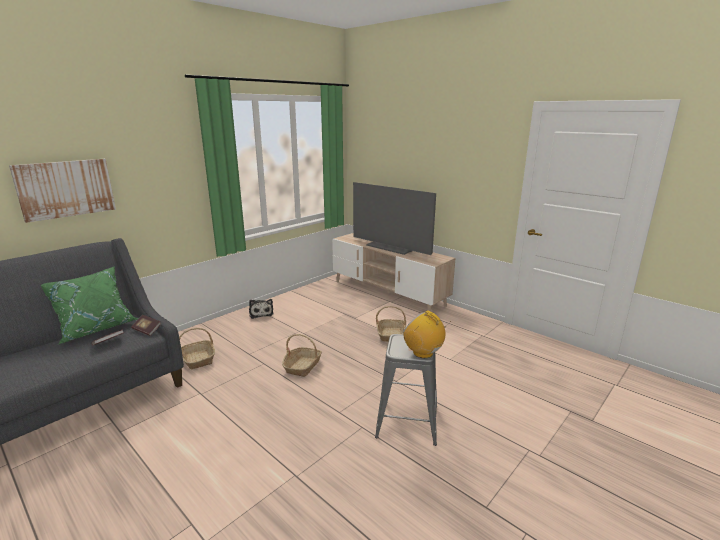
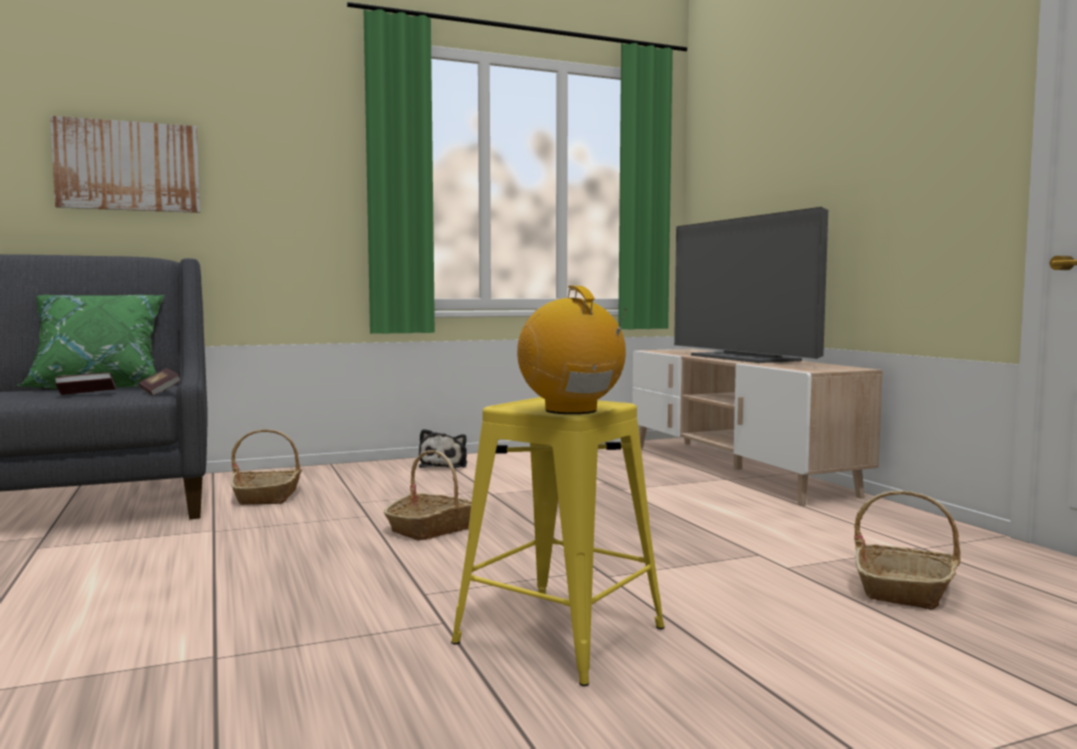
camera: 25 degrees right, 15 degrees down
grey stool [375,334,437,446] -> yellow stool [451,397,665,686]
basket [376,306,406,342] -> basket moved to [854,491,960,610]

